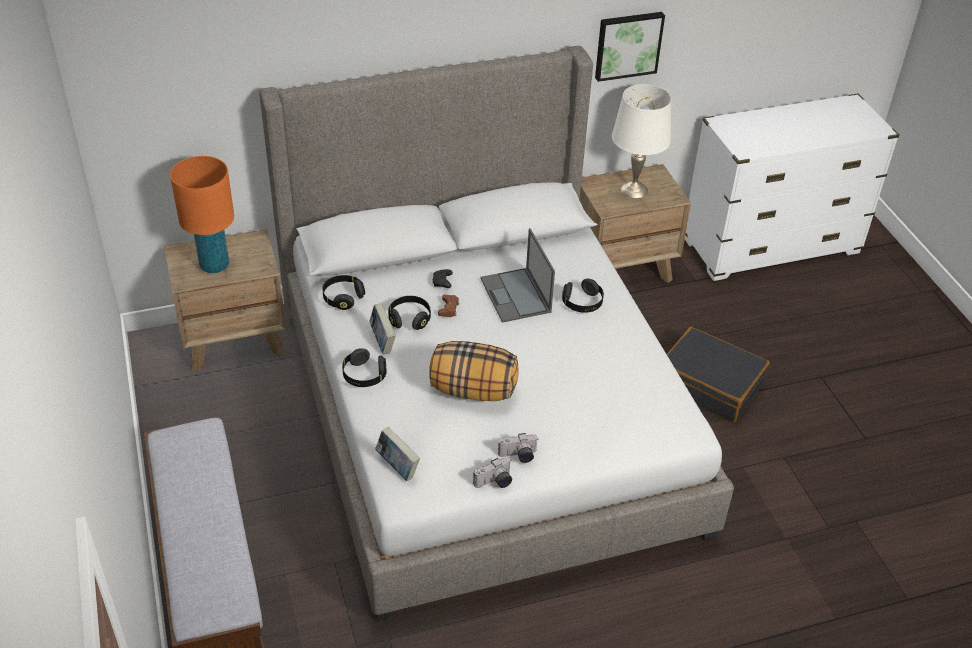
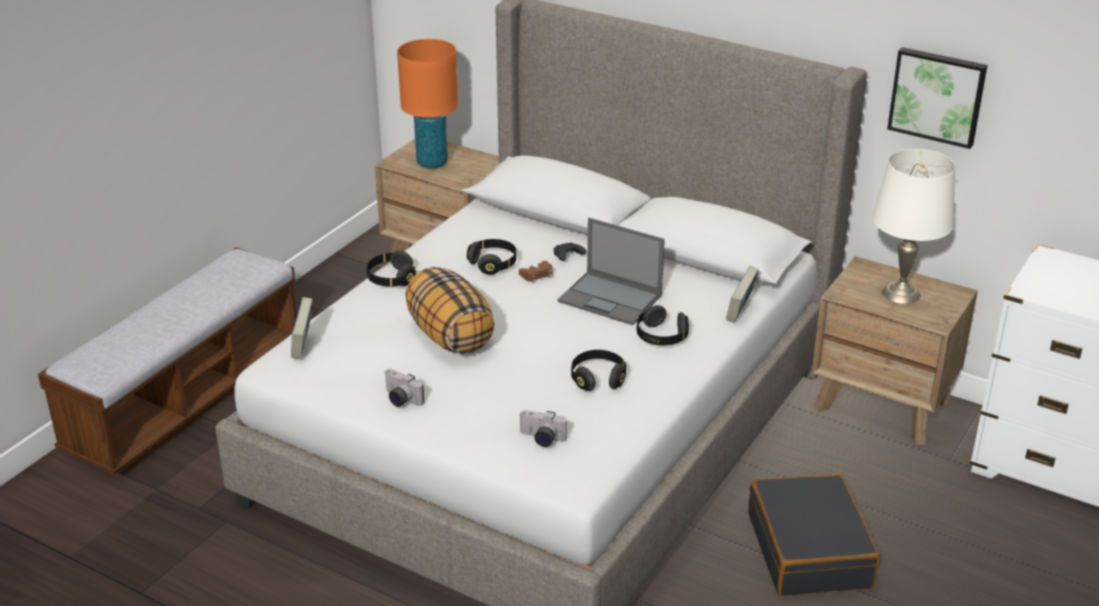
camera: 50 degrees right, 10 degrees down
black headphones [323,275,365,310] -> black headphones moved to [571,350,626,391]
book [369,303,396,354] -> book moved to [726,266,759,323]
camera [473,457,512,488] -> camera moved to [520,410,567,447]
laptop [480,228,555,323] -> laptop turned 90 degrees counterclockwise [558,218,665,325]

